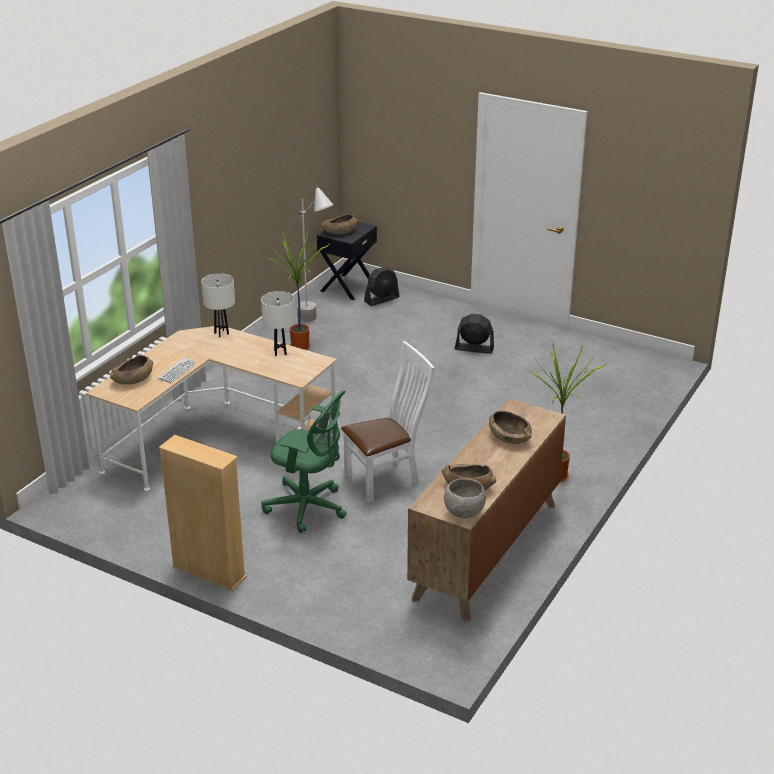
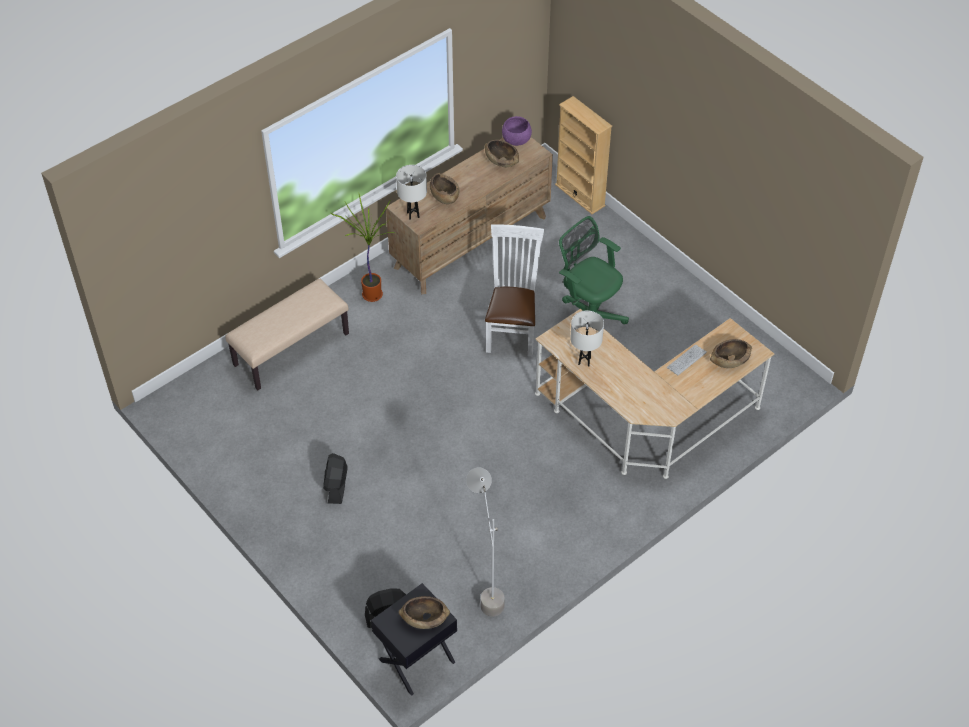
camera: 160 degrees left, 20 degrees up
beige bookcase [159,435,247,591] -> beige bookcase moved to [555,96,612,214]
white table lamp [201,273,235,337] -> white table lamp moved to [396,165,427,220]
potted plant [265,231,330,350] -> none
white chair [341,341,435,502] -> white chair turned 105 degrees clockwise [485,224,544,357]
grey bowl [444,479,486,518] -> purple bowl [502,116,532,146]
black fan [455,314,494,354] -> black fan turned 60 degrees clockwise [323,453,348,504]
none -> beige bench [225,279,349,390]

